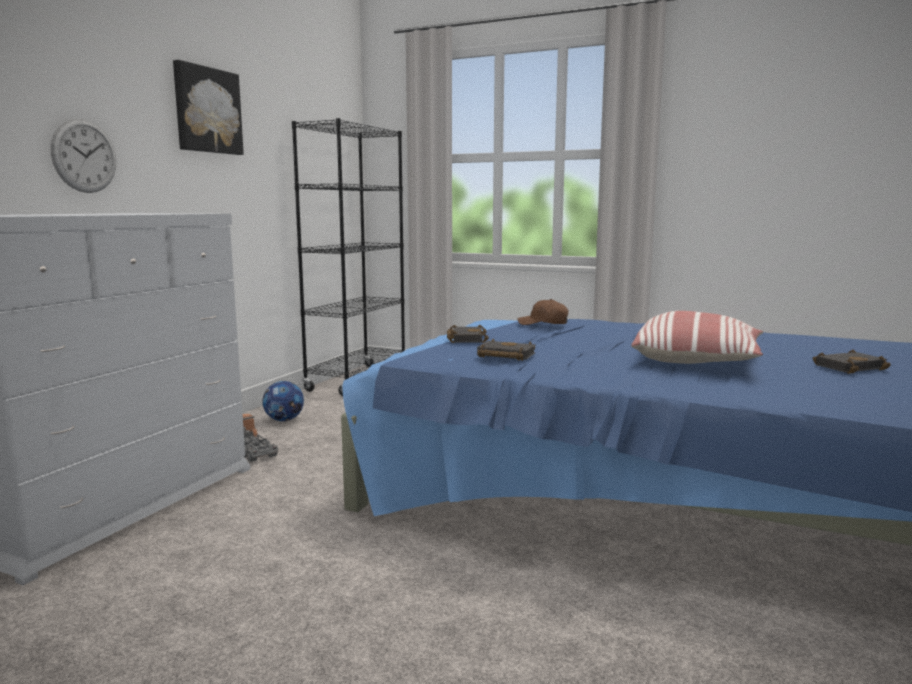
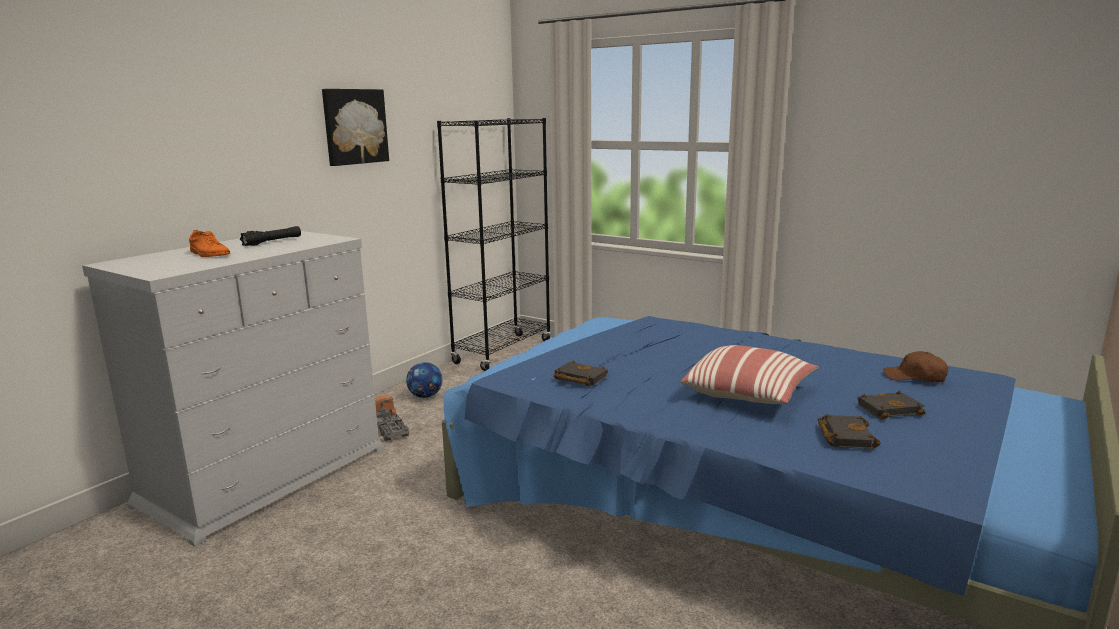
camera: 10 degrees right, 5 degrees up
wall clock [50,119,116,193] -> none
black book [447,325,489,343] -> black book moved to [818,414,880,449]
brown cap [518,299,569,325] -> brown cap moved to [883,351,948,383]
none -> orange shoe [189,230,230,257]
none -> black flashlight [240,226,301,246]

